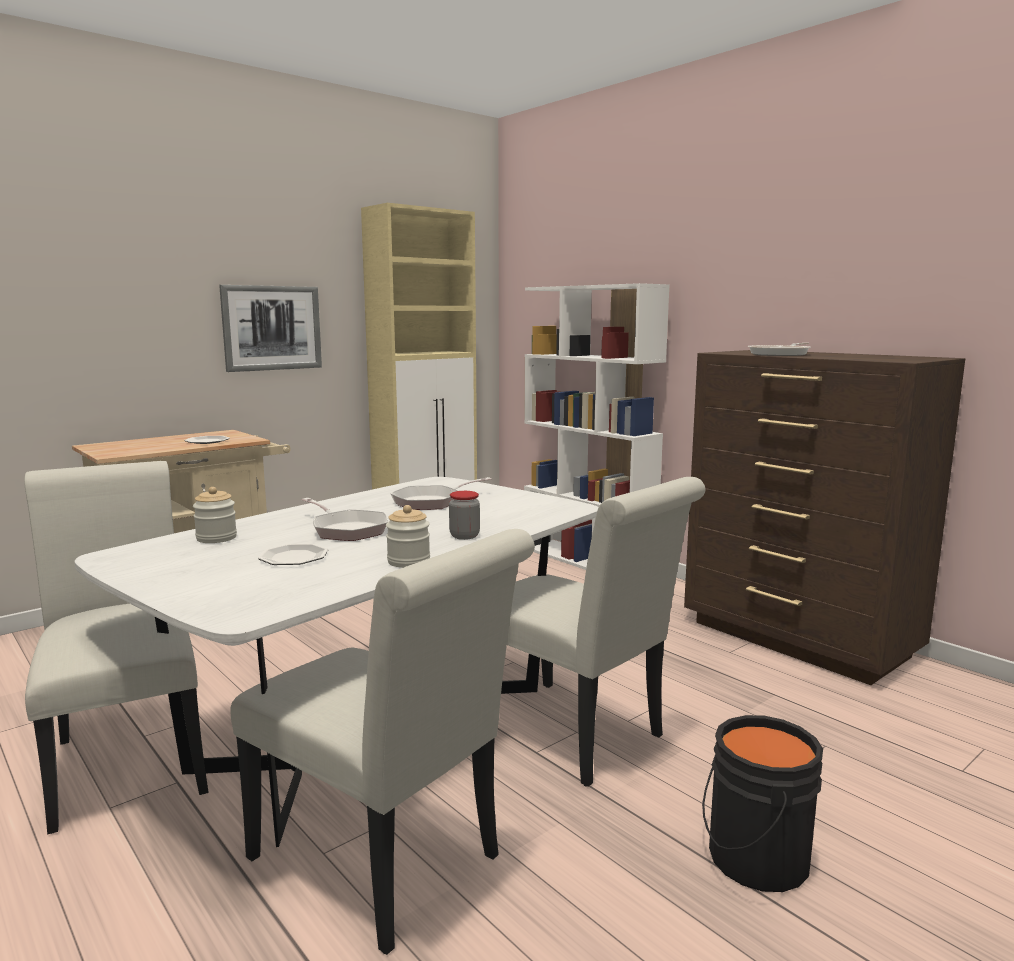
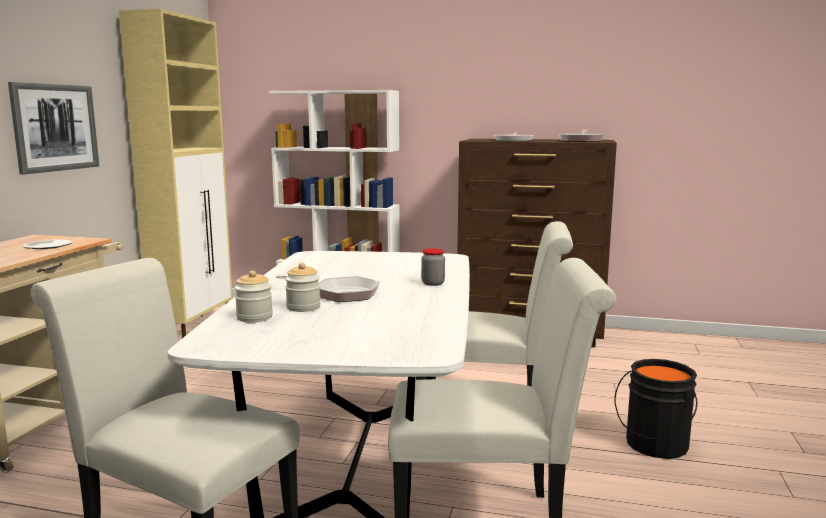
camera: 35 degrees left, 0 degrees up
plate [258,544,328,565] -> none
jar [386,505,430,568] -> jar moved to [285,263,321,312]
frying pan [390,477,492,510] -> frying pan moved to [559,130,604,142]

